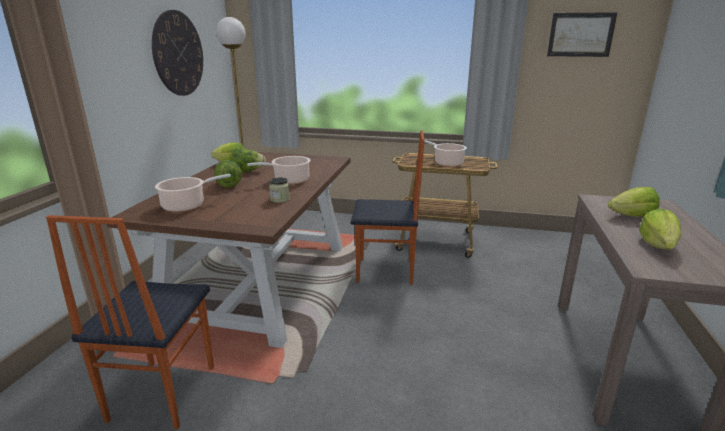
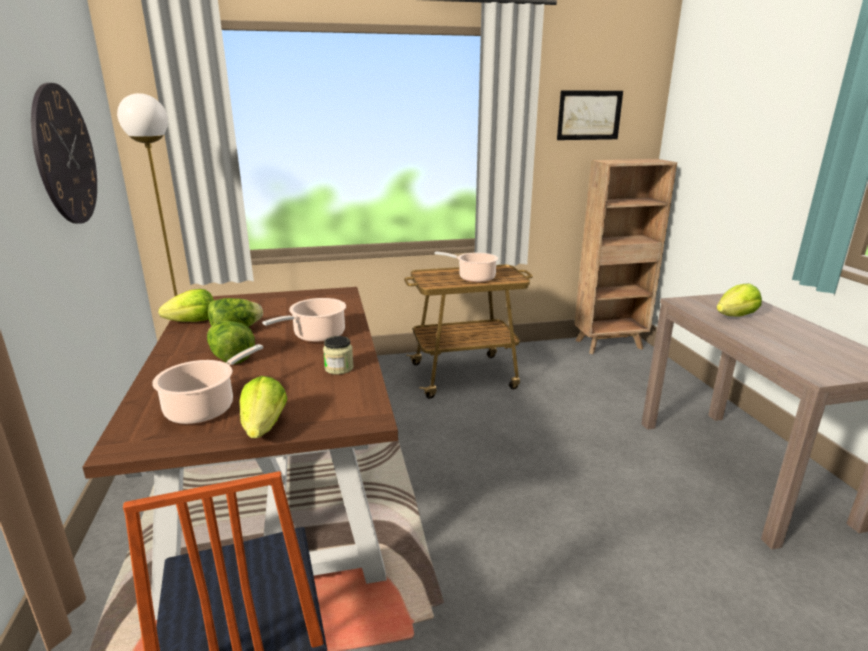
camera: 25 degrees left, 0 degrees up
chair [351,130,425,285] -> none
lettuce [639,209,681,250] -> lettuce moved to [239,376,287,438]
none -> brown bookcase [574,159,677,354]

